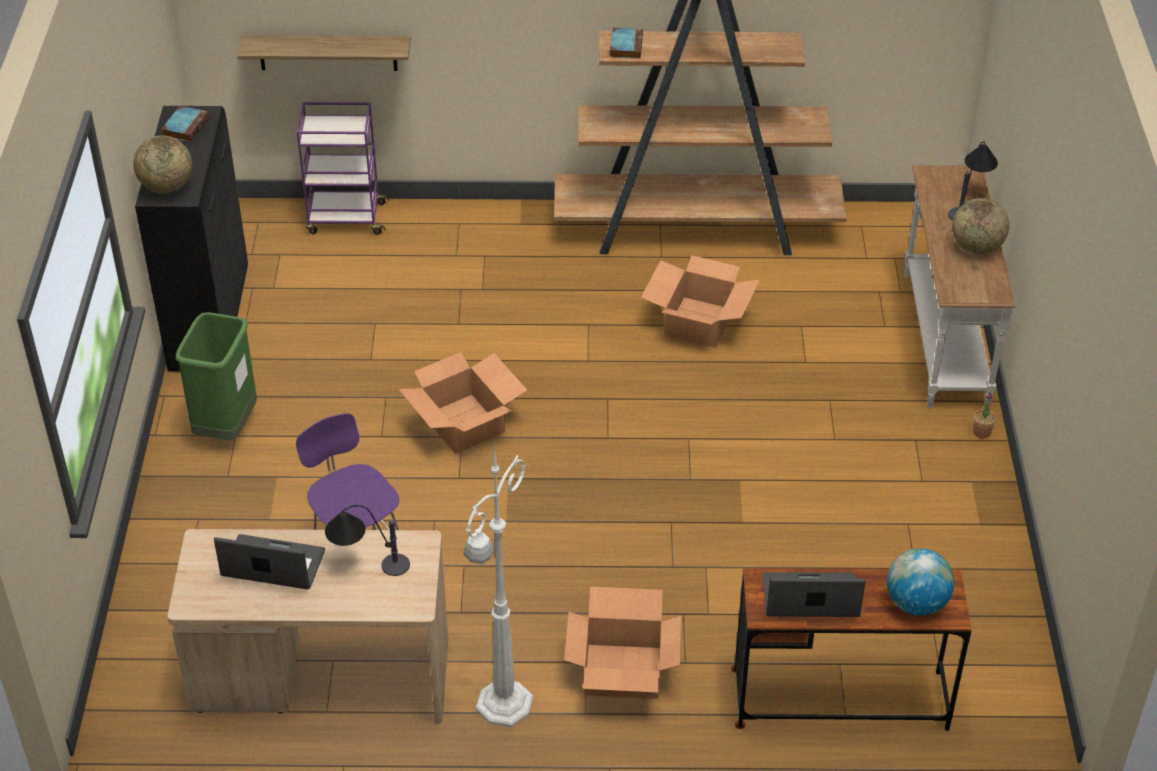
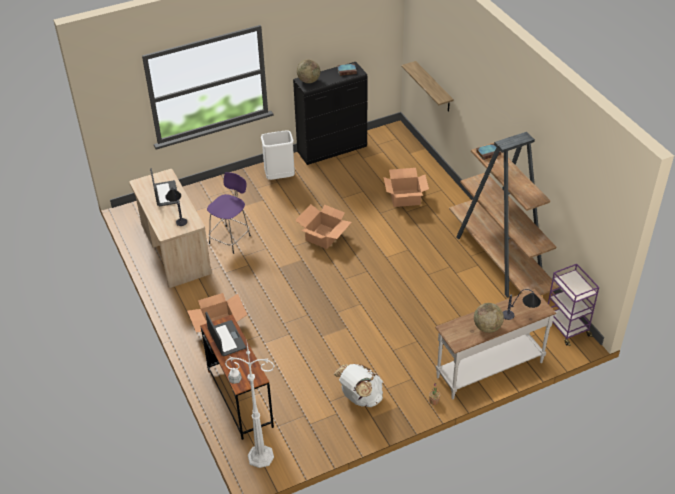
camera: 65 degrees right, 0 degrees up
green trash can [176,312,257,440] -> white trash can [261,130,295,180]
purple cart [297,102,389,234] -> purple cart moved to [548,264,599,346]
white floor lamp [464,442,533,727] -> white floor lamp moved to [225,344,275,468]
cardboard box [641,255,760,348] -> cardboard box moved to [384,168,429,207]
globe [887,548,954,615] -> none
none -> white backpack [334,364,383,407]

